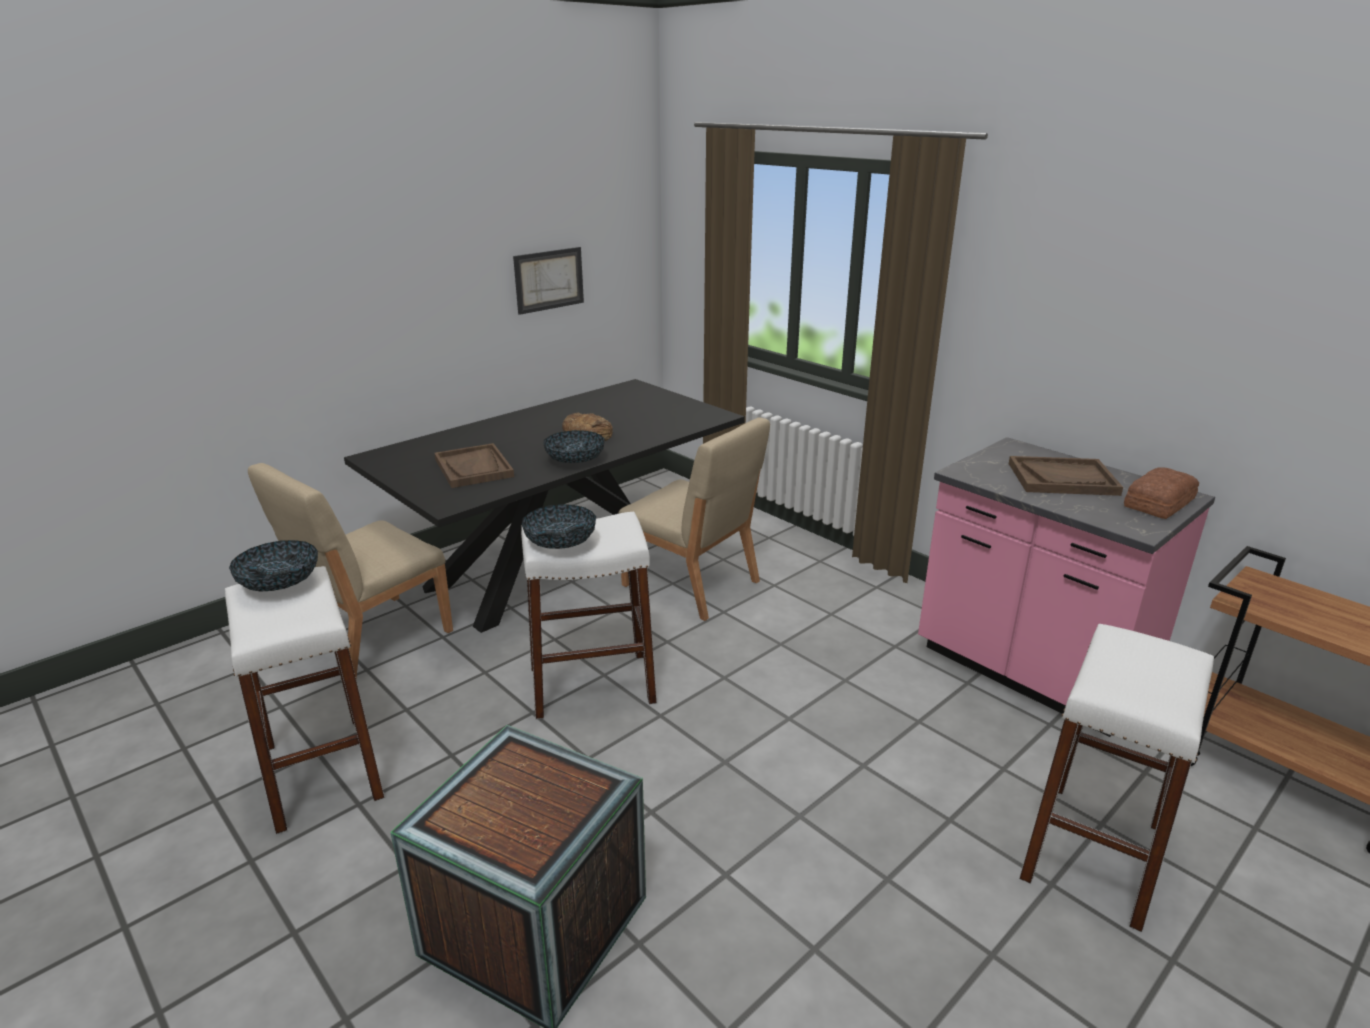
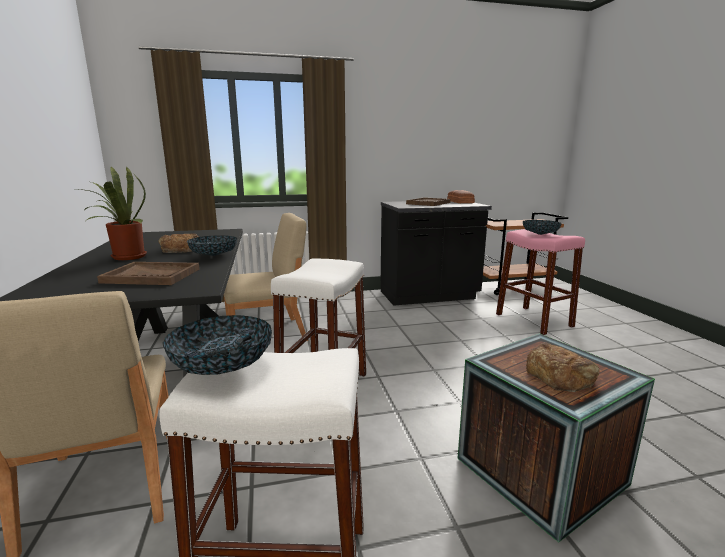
camera: 60 degrees left, 10 degrees down
picture [513,247,584,315] -> none
bowl [522,504,596,549] -> bowl moved to [523,220,562,235]
pink counter [918,437,1215,737] -> black counter [381,201,492,306]
white stool [1019,624,1214,932] -> pink stool [496,229,585,335]
none -> potted plant [76,166,147,260]
none -> bread [526,342,600,392]

